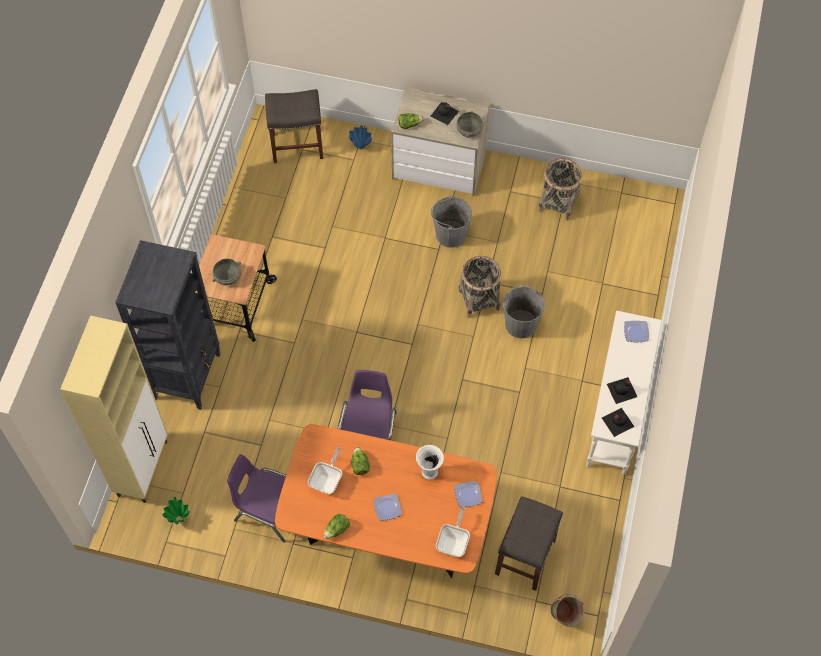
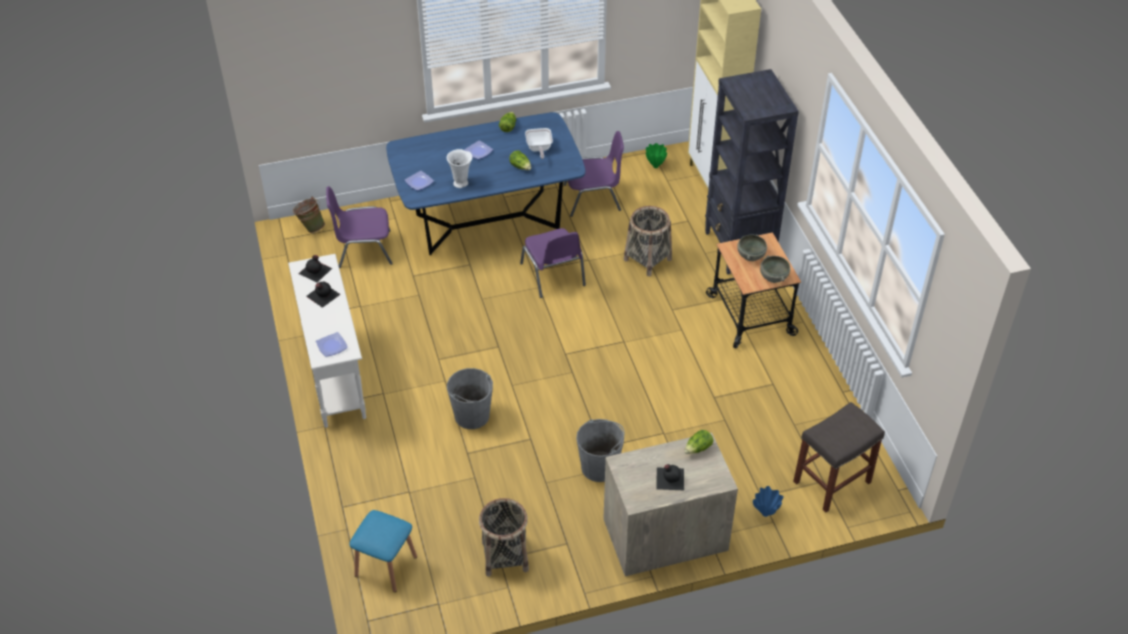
camera: 150 degrees right, 15 degrees down
orange dining table [275,424,497,578] -> blue dining table [386,112,585,255]
frying pan [436,507,470,557] -> none
grey bowl [456,111,483,138] -> grey bowl moved to [760,256,790,283]
basket [458,256,501,318] -> basket moved to [624,206,672,277]
grey stool [495,496,563,591] -> purple chair [326,186,393,268]
none -> blue stool [349,510,417,592]

